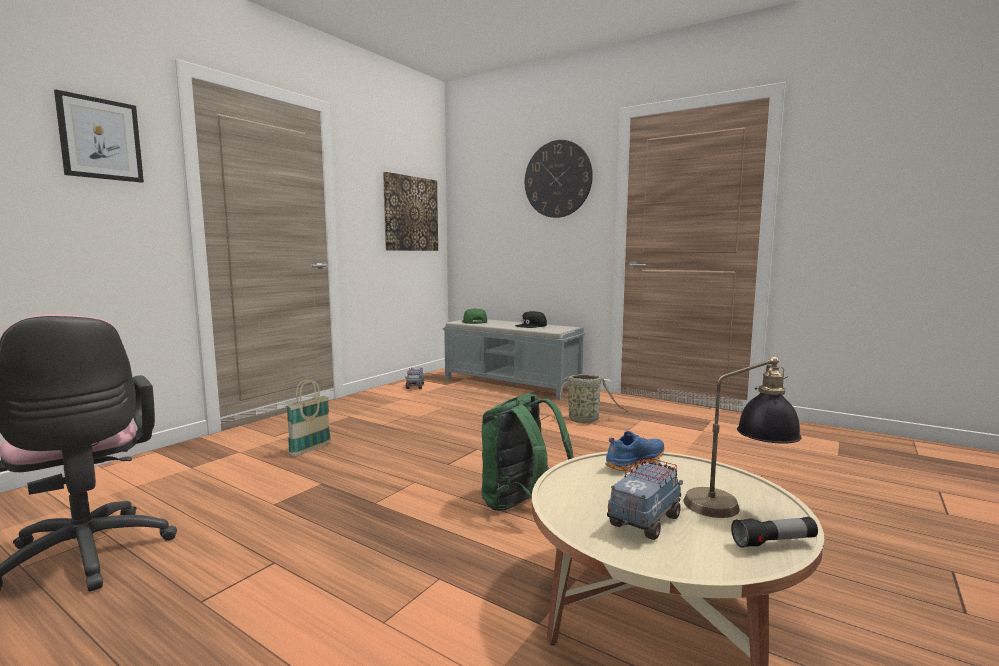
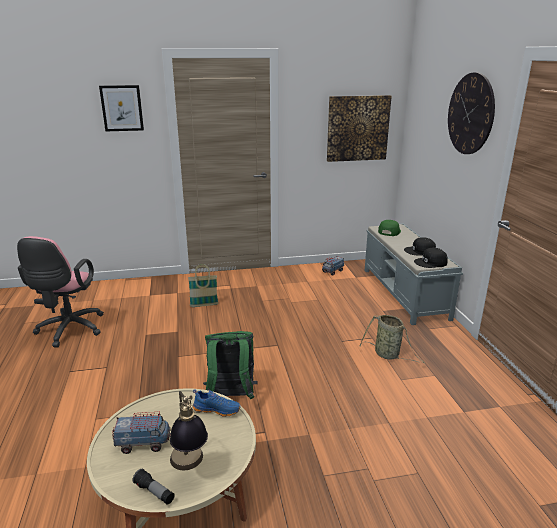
camera: 45 degrees right, 15 degrees up
none -> black cap [414,248,448,268]

